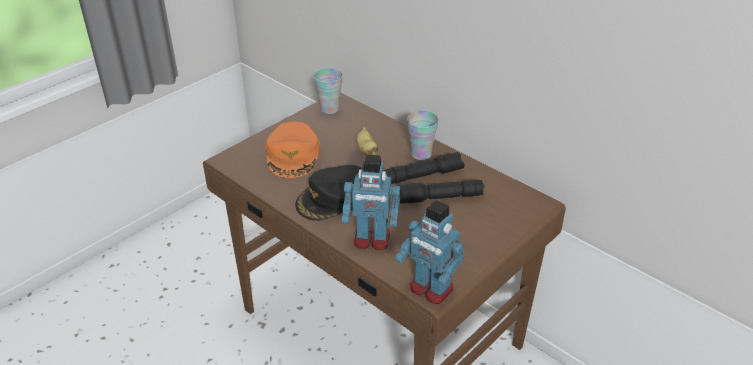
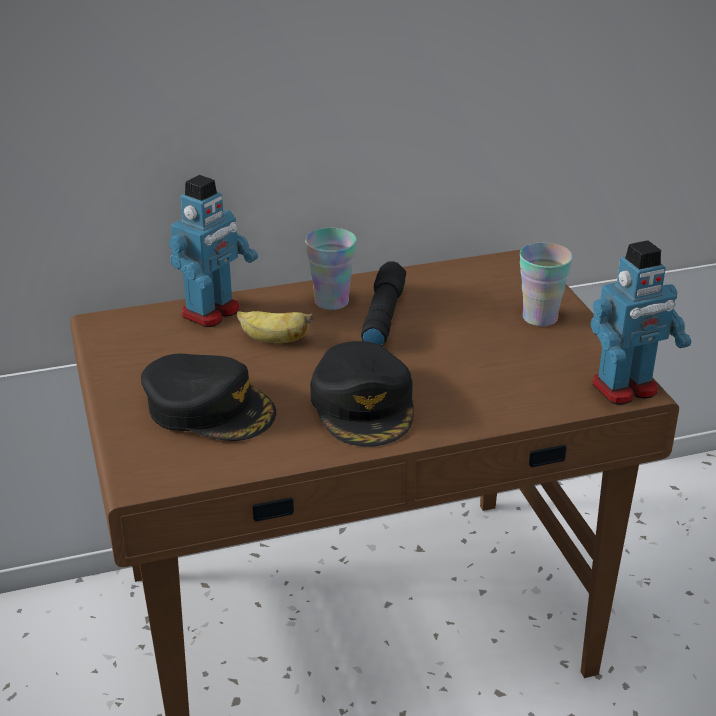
camera: 60 degrees left, 5 degrees down
orange cap [265,121,320,178] -> black cap [141,354,276,441]
cup [314,68,343,114] -> cup moved to [520,242,573,327]
toy robot [341,155,400,250] -> toy robot moved to [169,175,258,327]
black flashlight [400,180,484,203] -> none

